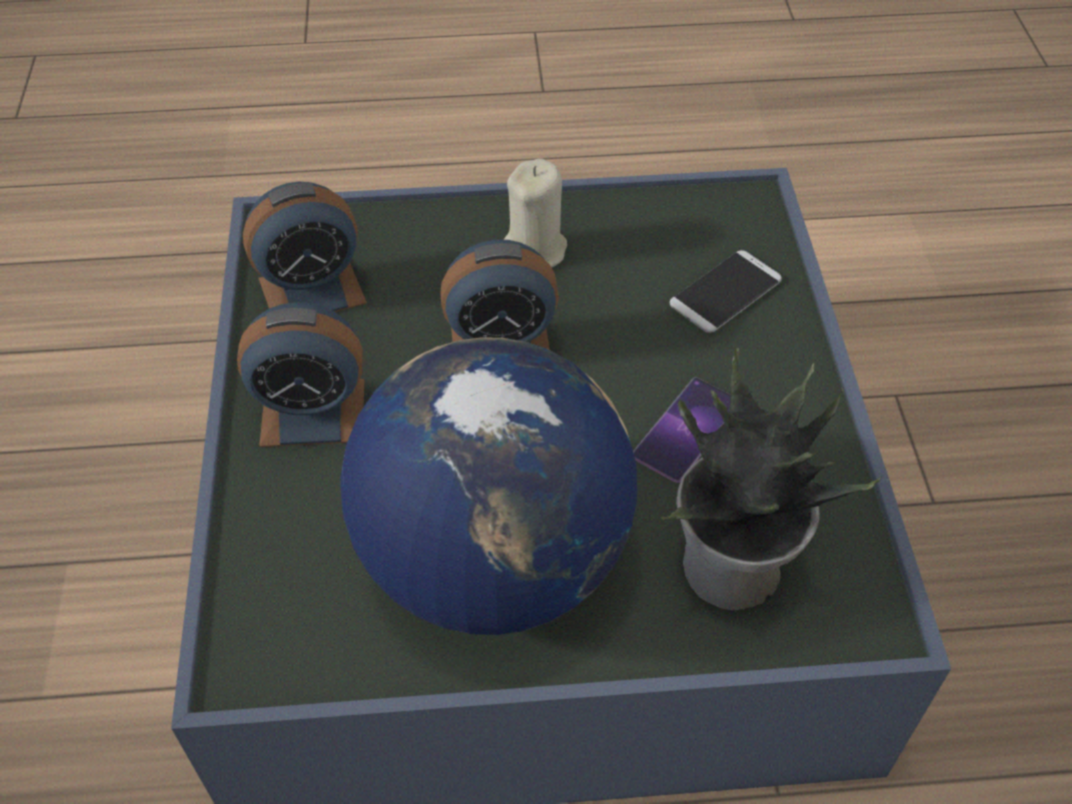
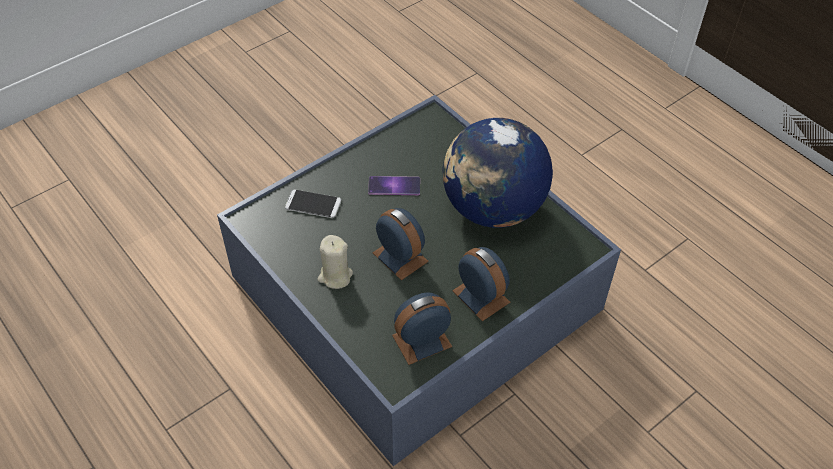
camera: 125 degrees left, 0 degrees up
alarm clock [243,182,367,312] -> alarm clock turned 60 degrees counterclockwise [392,292,452,365]
potted plant [661,348,882,611] -> none

